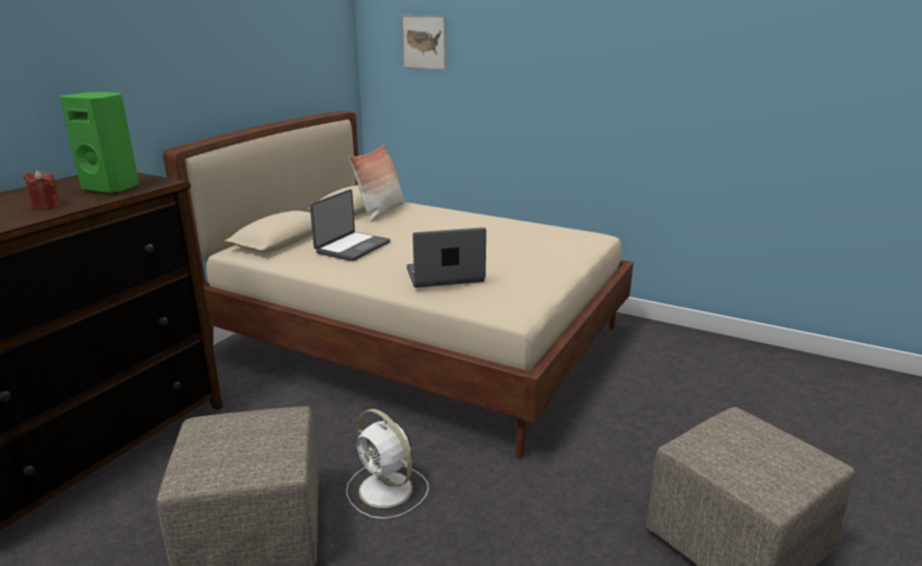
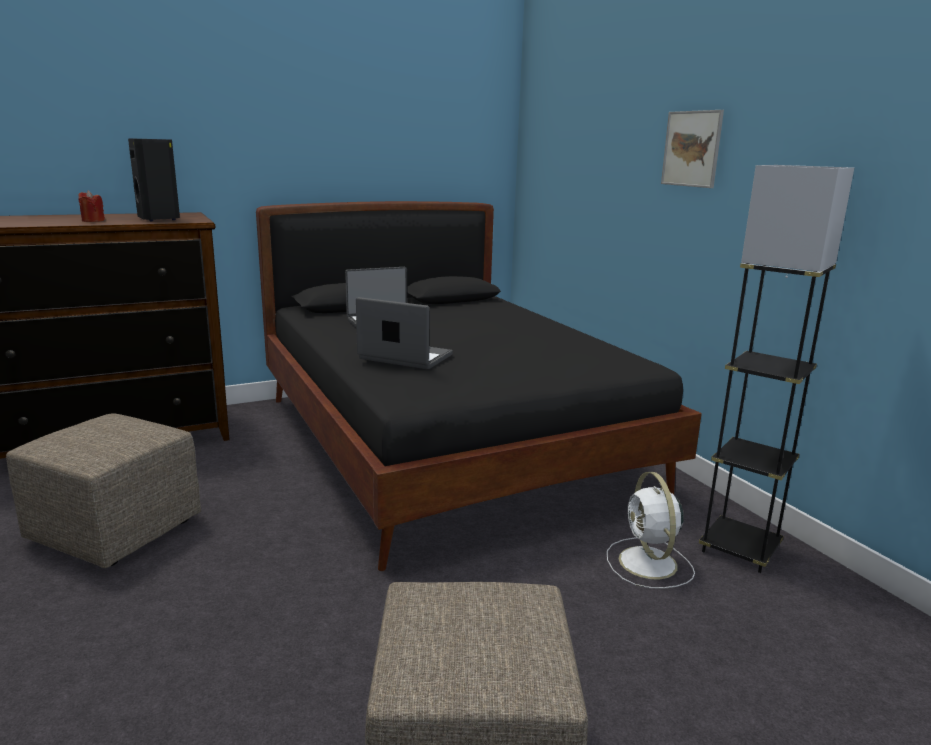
camera: 35 degrees right, 5 degrees down
green speaker [60,92,139,193] -> black speaker [128,138,180,221]
beige bed [163,111,633,458] -> black bed [256,201,702,571]
white fan [346,409,429,519] -> white fan moved to [607,472,695,589]
pillow [349,145,404,222] -> none
picture [401,15,446,70] -> picture moved to [661,110,724,188]
none -> grey floor lamp [699,165,854,573]

